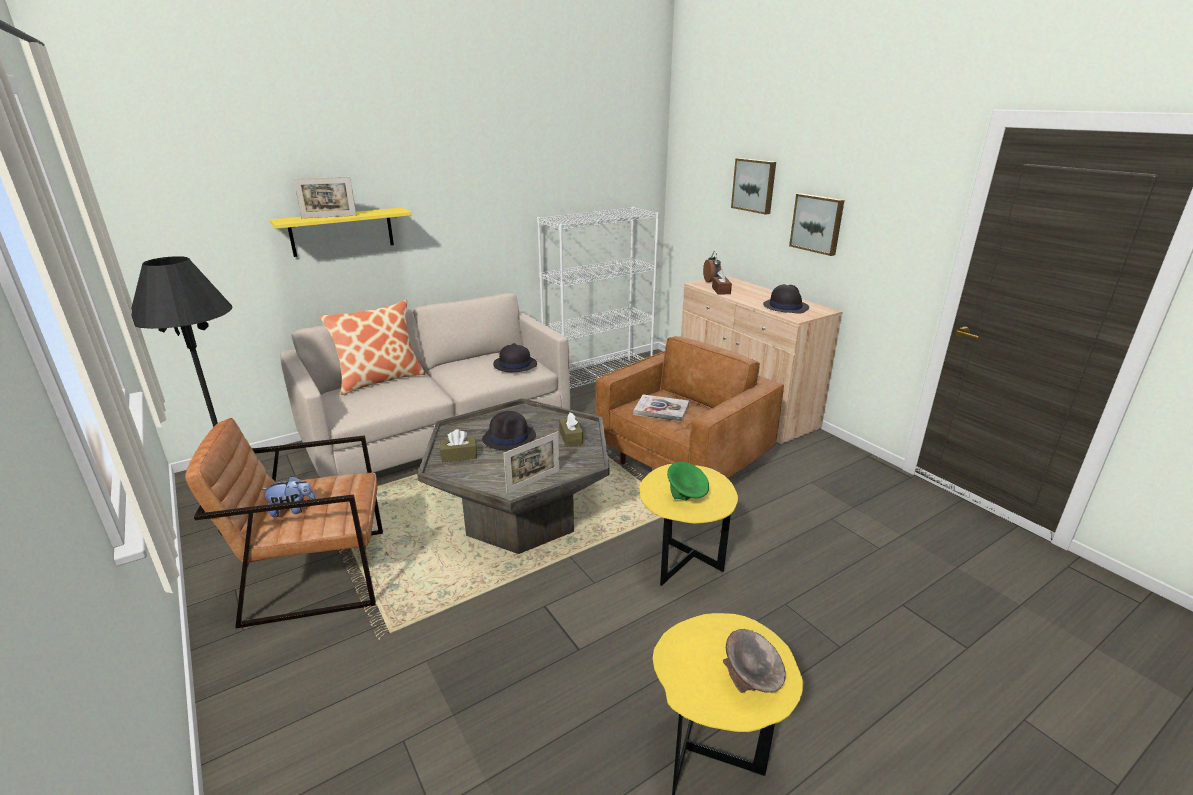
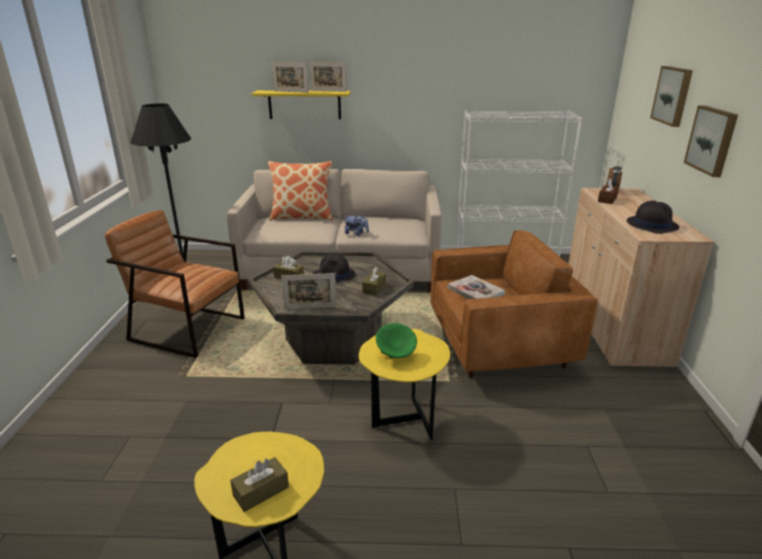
camera: 35 degrees right, 0 degrees up
plush toy [260,476,316,517] -> plush toy moved to [344,214,369,236]
black hat [493,343,537,372] -> none
grey bowl [723,629,786,693] -> brown tissue box [230,457,289,512]
none -> picture frame [310,62,347,92]

